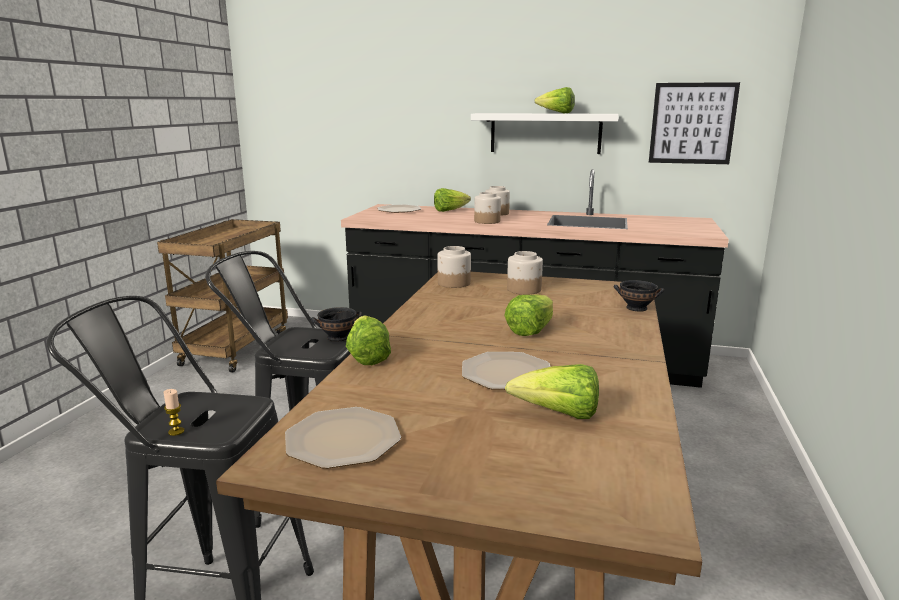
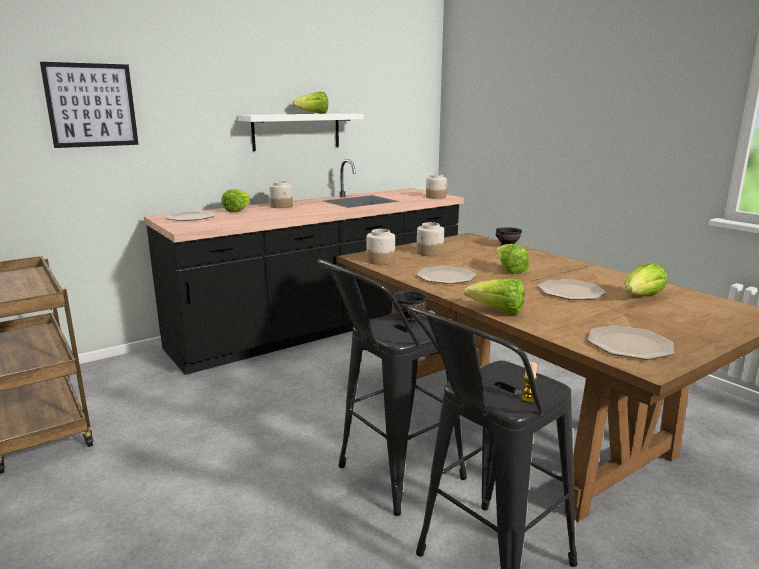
camera: 50 degrees left, 0 degrees up
jar [474,192,501,224] -> jar moved to [426,174,447,199]
picture [649,82,740,164] -> picture moved to [40,62,139,148]
none -> plate [416,266,476,284]

